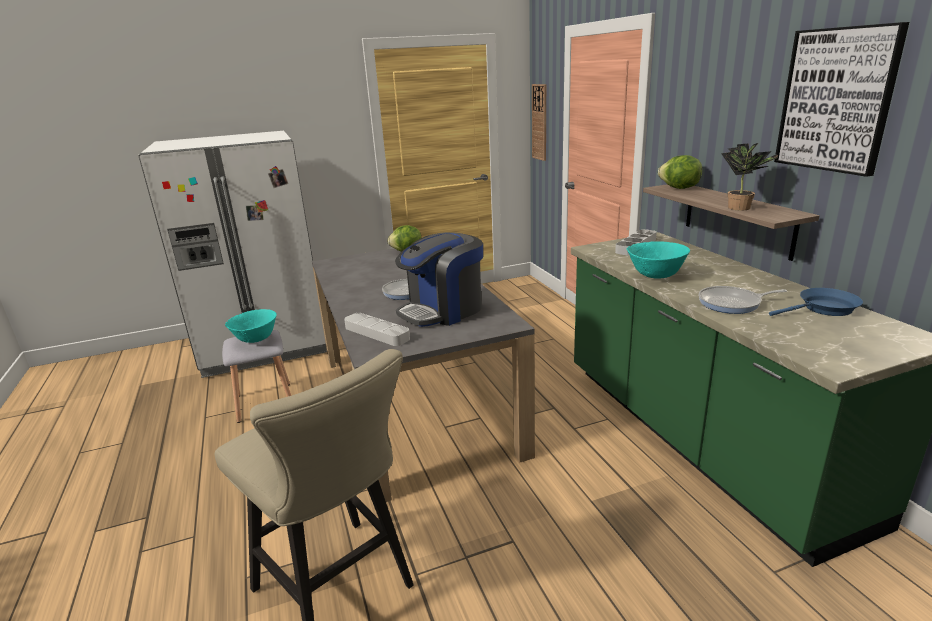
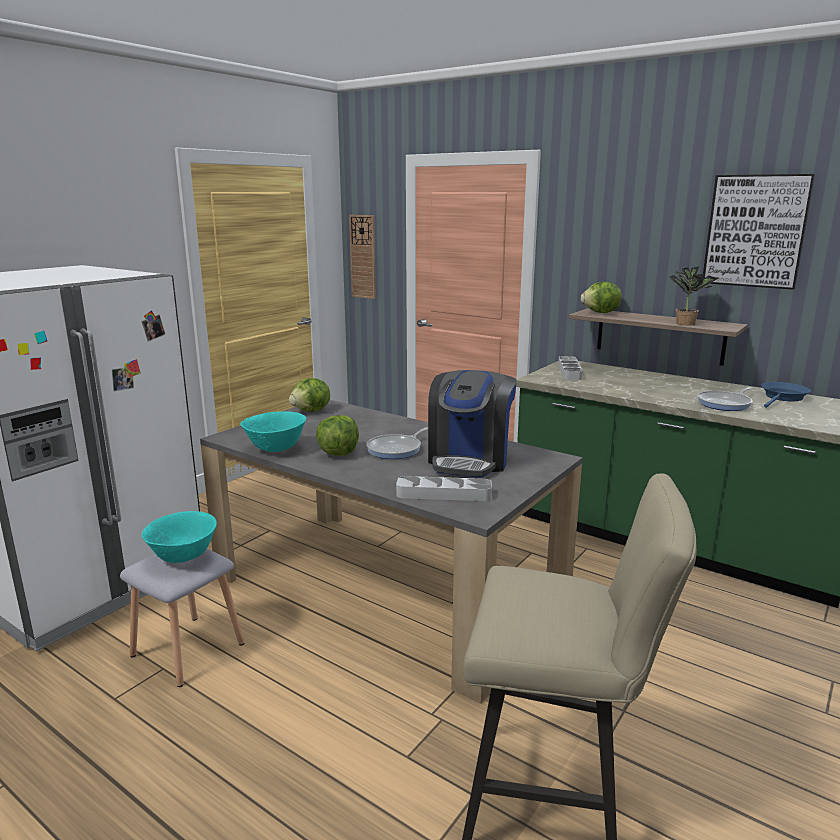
camera: 35 degrees left, 5 degrees down
turquoise bowl [627,241,690,279] -> turquoise bowl moved to [240,411,306,452]
none -> lettuce [316,415,359,456]

